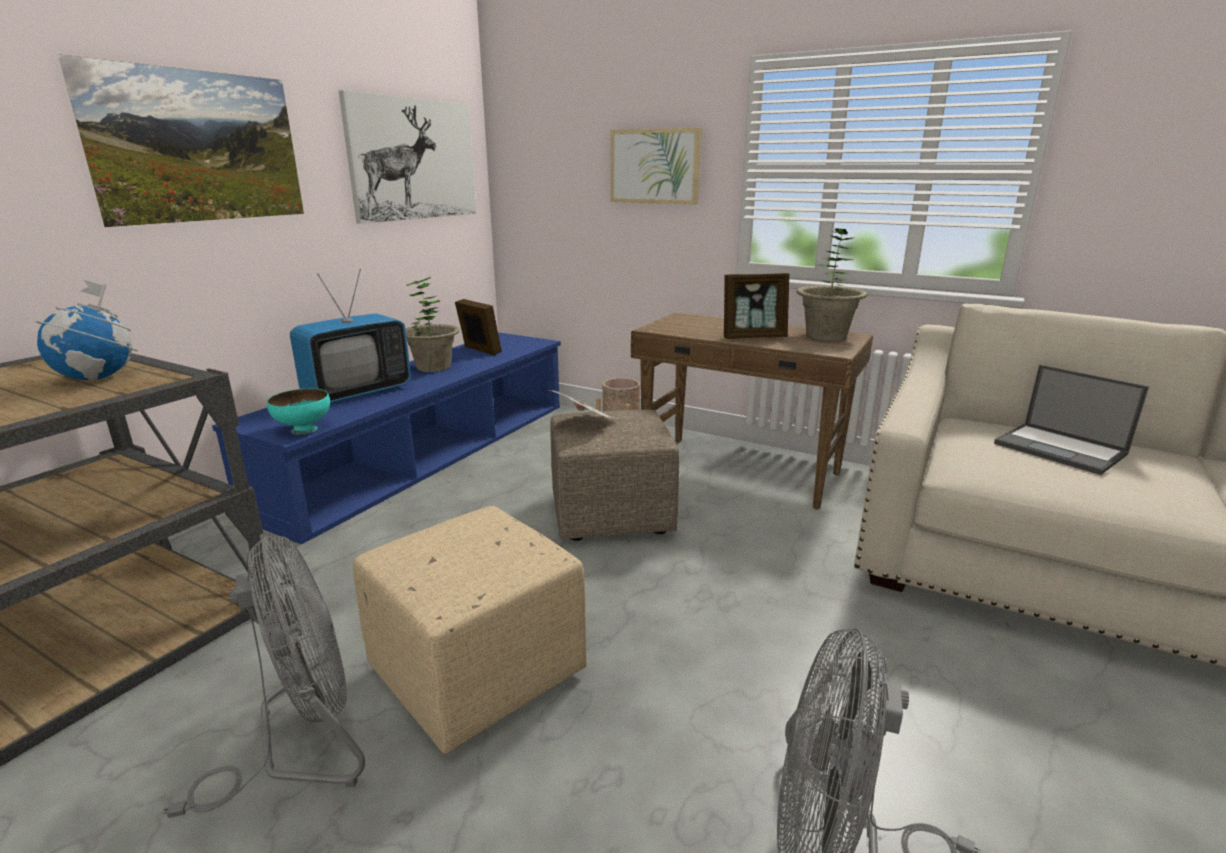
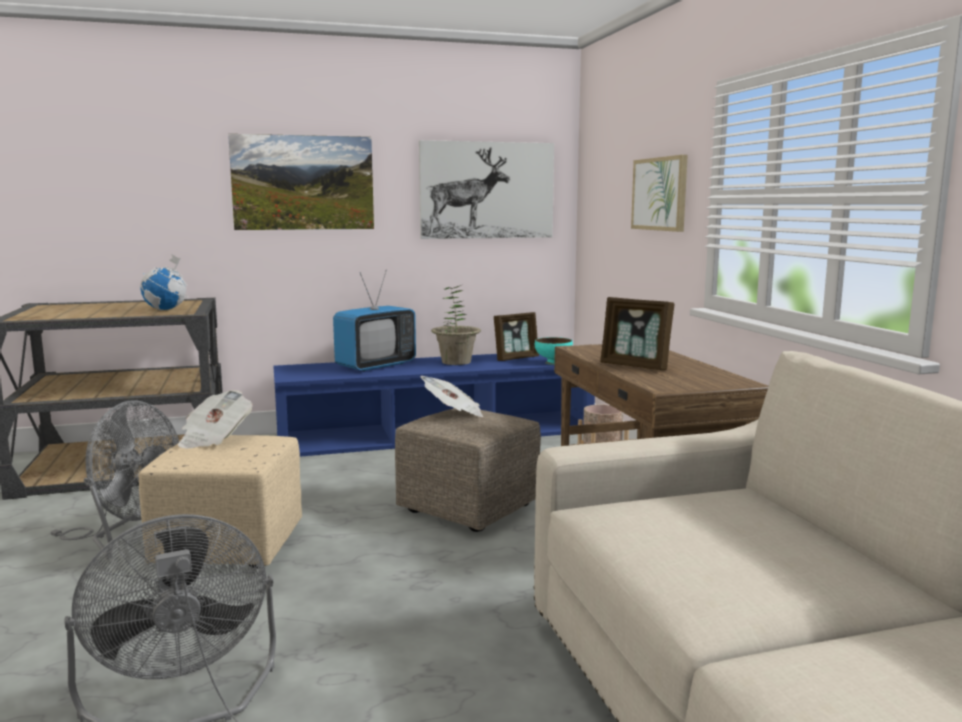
camera: 45 degrees right, 10 degrees down
turquoise bowl [267,388,330,434] -> turquoise bowl moved to [535,337,573,365]
television [290,269,411,403] -> television turned 45 degrees counterclockwise [333,270,416,371]
picture frame [455,299,502,355] -> picture frame turned 60 degrees clockwise [494,312,539,361]
potted plant [796,229,867,341] -> none
laptop [994,365,1149,475] -> none
none -> newspaper [178,390,253,448]

